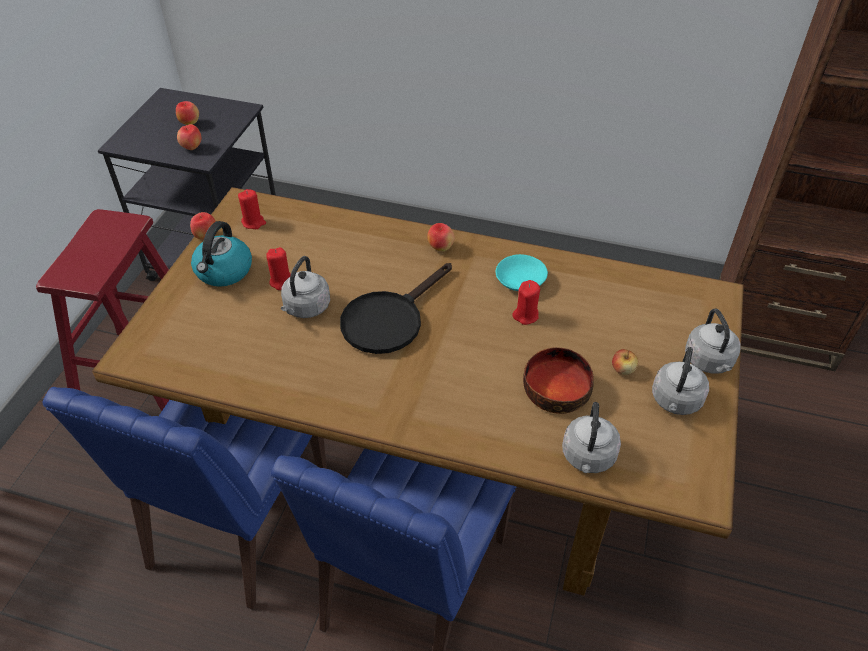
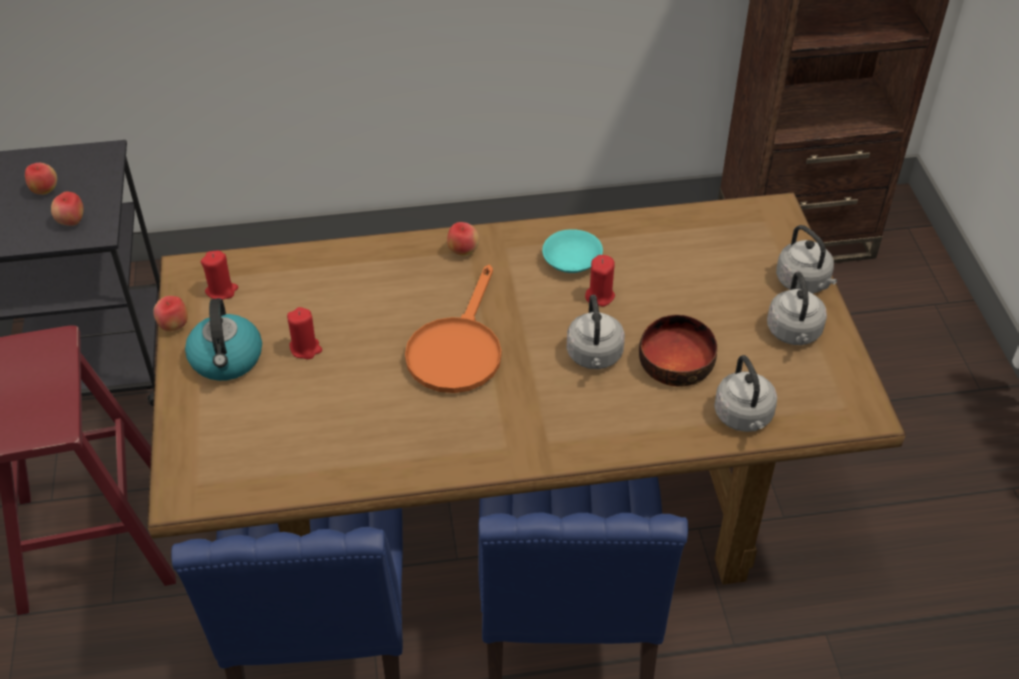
camera: 25 degrees left, 0 degrees up
grey kettle [281,256,330,318] -> grey kettle moved to [566,295,625,369]
black frying pan [340,263,452,354] -> orange frying pan [405,265,501,393]
apple [612,349,638,375] -> none

